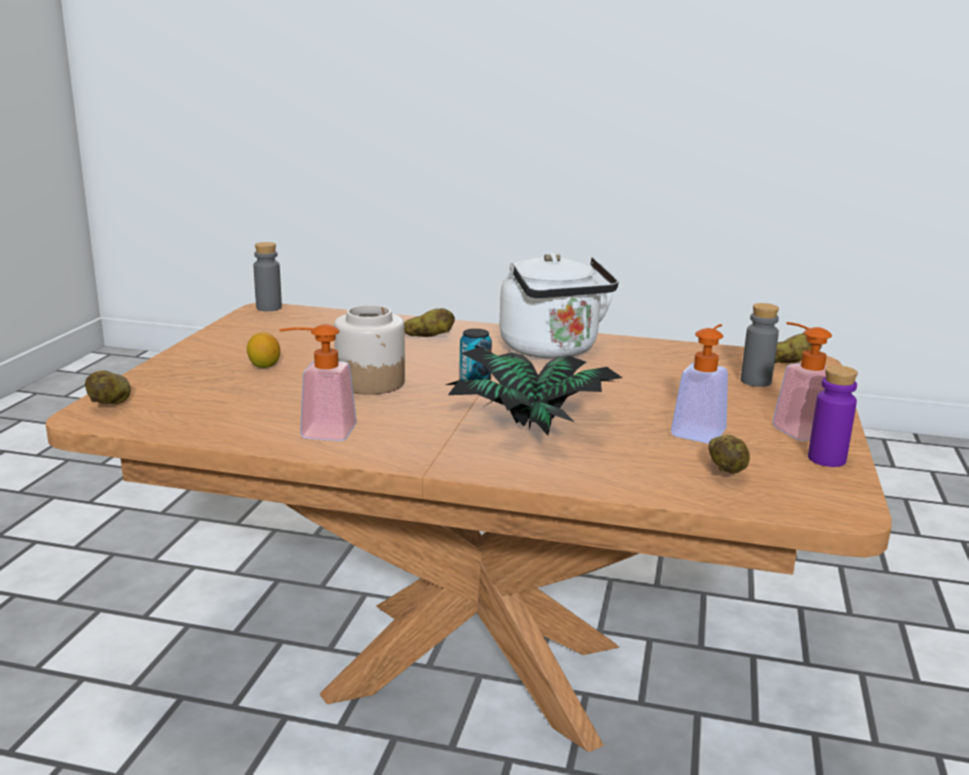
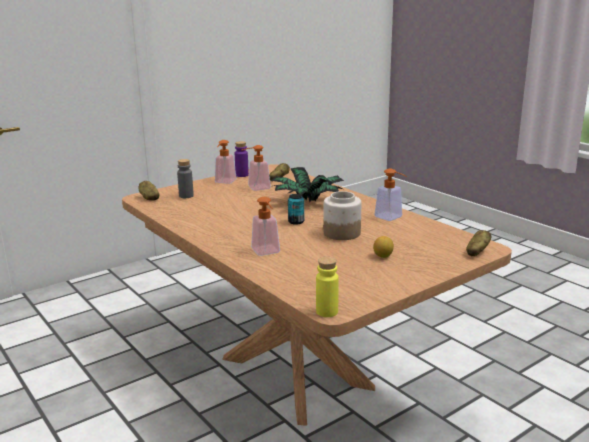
camera: 140 degrees left, 0 degrees up
grey bottle [254,242,282,311] -> yellow bottle [316,257,339,317]
potato [404,308,455,337] -> soap dispenser [251,197,280,256]
white kettle [500,253,618,359] -> none

